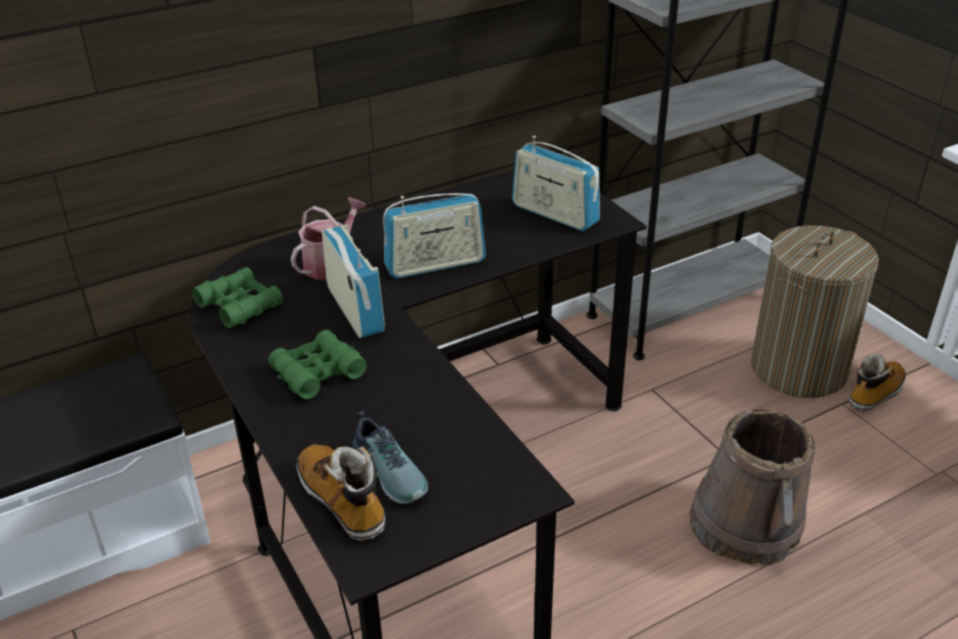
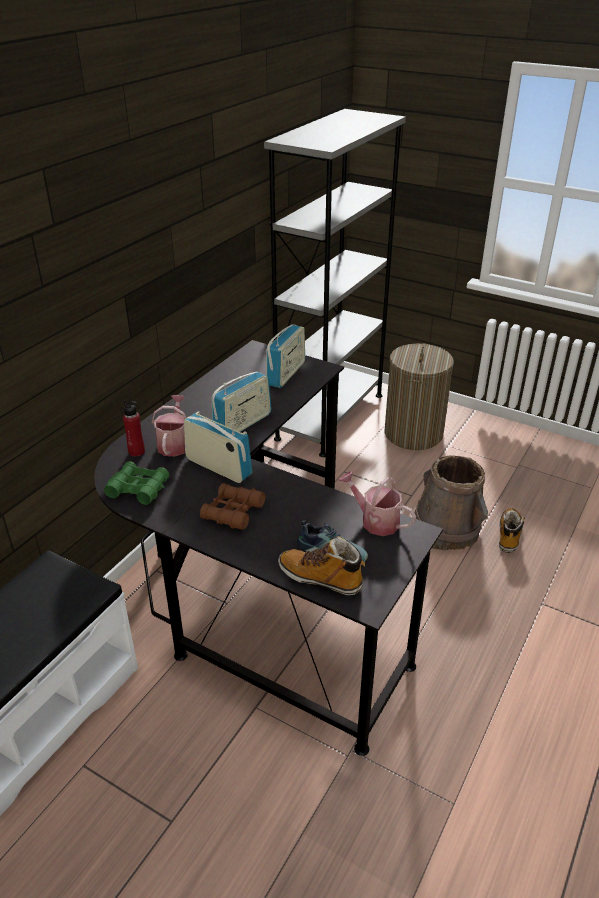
camera: 30 degrees left, 0 degrees up
green binoculars [268,330,367,399] -> brown binoculars [200,483,265,530]
radio [512,136,600,231] -> radio turned 75 degrees counterclockwise [266,324,305,388]
boot [849,354,906,412] -> boot moved to [499,509,525,553]
none -> red bottle [123,400,145,457]
none -> watering can [338,471,416,536]

